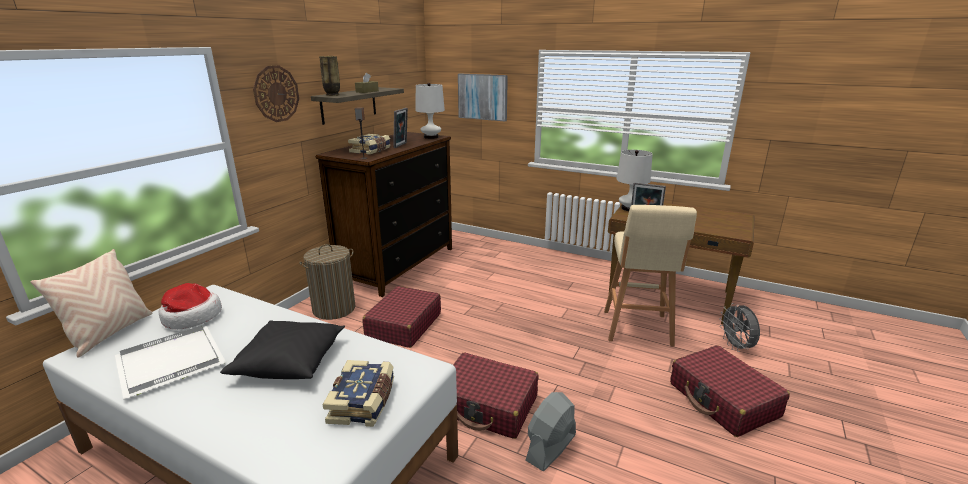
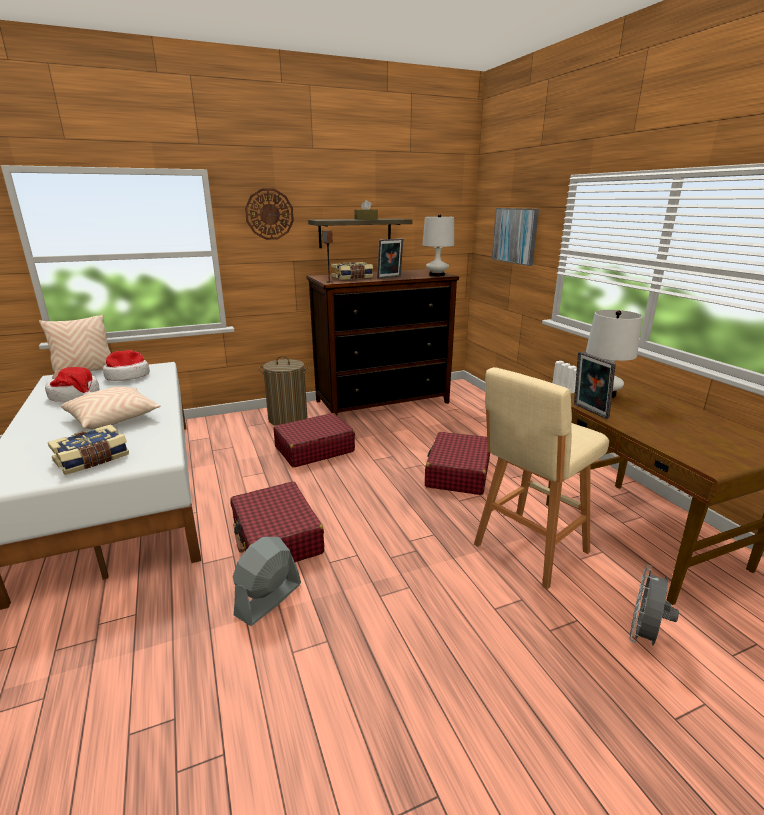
camera: 40 degrees right, 0 degrees up
white tray [115,326,226,400] -> hat [45,367,99,402]
black pillow [220,320,345,379] -> beige pillow [61,387,161,429]
vase [319,56,340,96] -> none
grey fan [525,392,576,471] -> grey fan turned 45 degrees counterclockwise [233,537,301,626]
red suitcase [670,345,790,437] -> red suitcase moved to [425,432,490,495]

